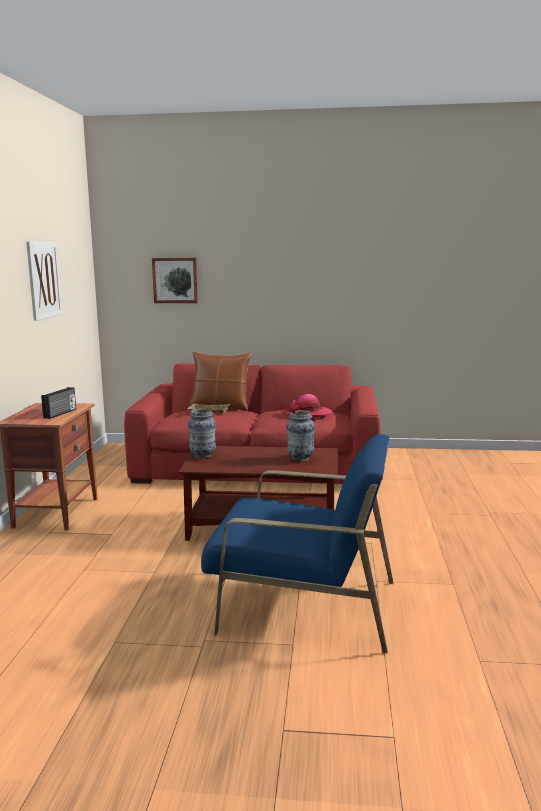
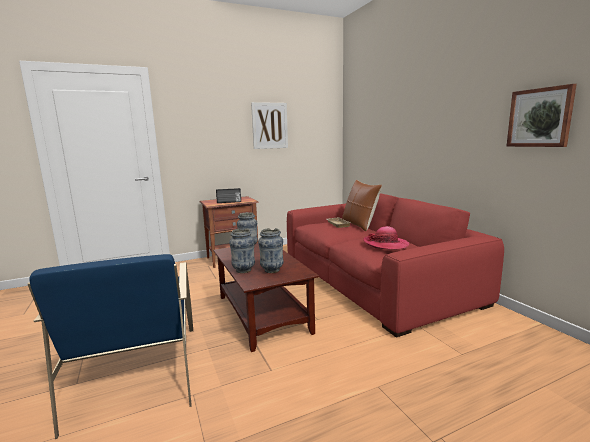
camera: 60 degrees right, 0 degrees up
picture [152,258,198,303] -> picture moved to [506,84,577,147]
none -> vase [229,228,255,273]

